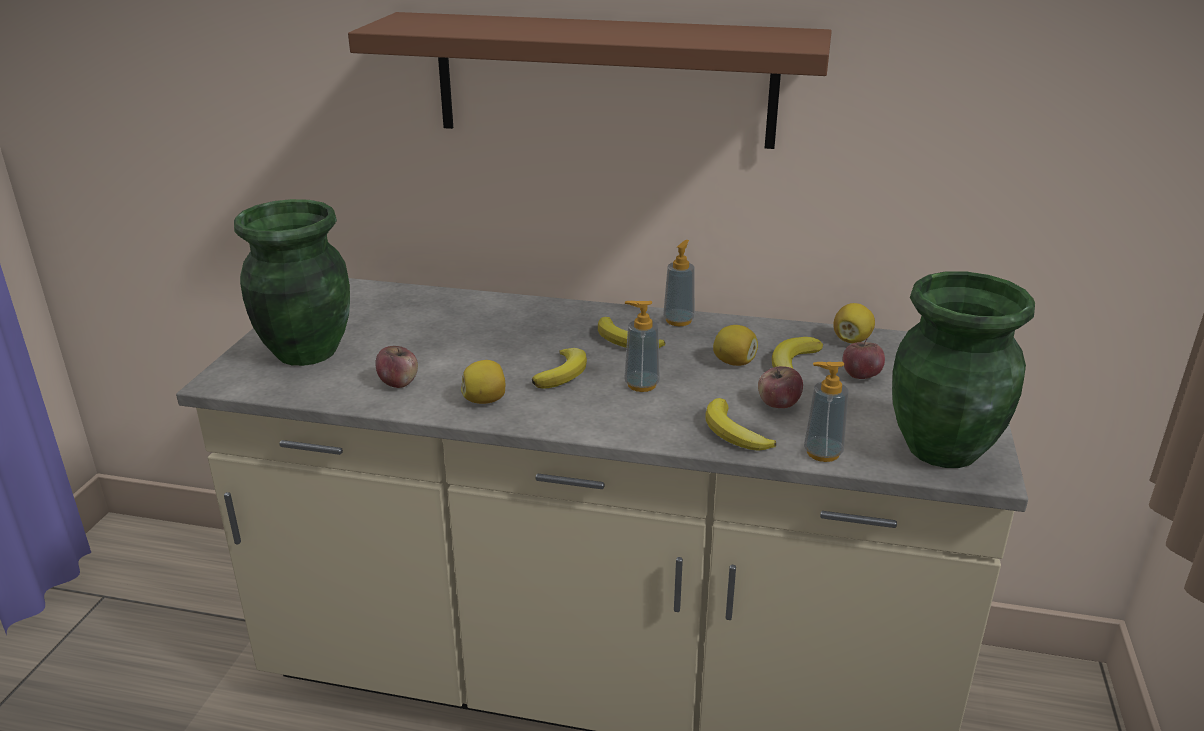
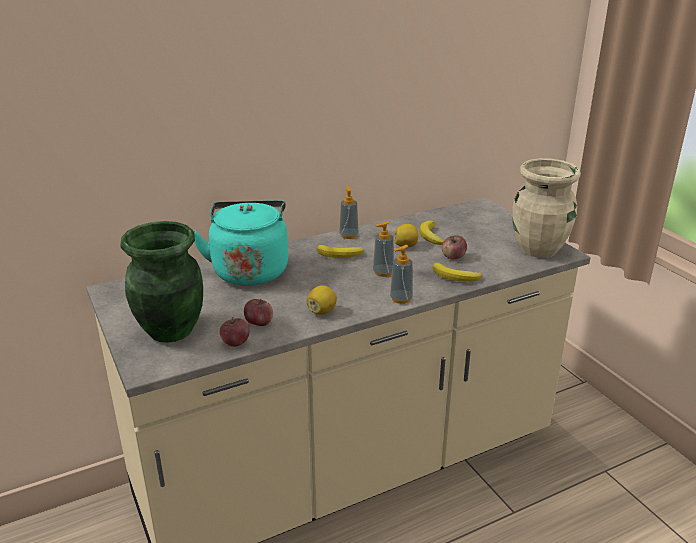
camera: 40 degrees left, 0 degrees up
brown shelf [348,12,832,149] -> none
banana [532,348,587,389] -> none
soap dispenser [804,362,848,462] -> soap dispenser moved to [390,245,413,304]
lemon [833,303,875,344] -> none
apple [843,338,885,379] -> apple moved to [220,317,250,347]
green vase [892,272,1035,468] -> beige vase [512,158,581,258]
none -> turquoise kettle [194,200,288,286]

